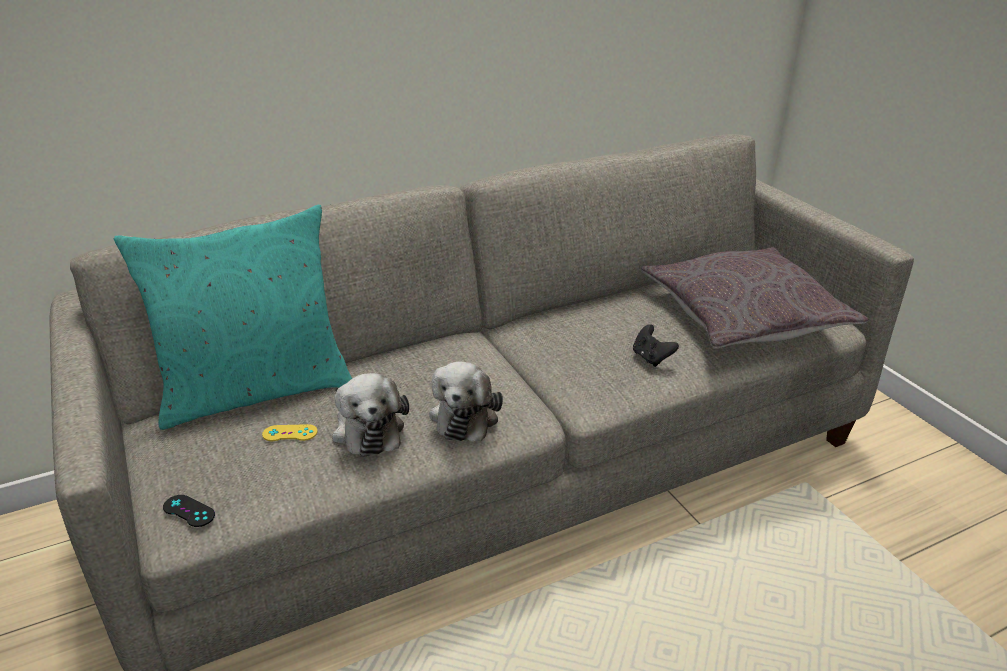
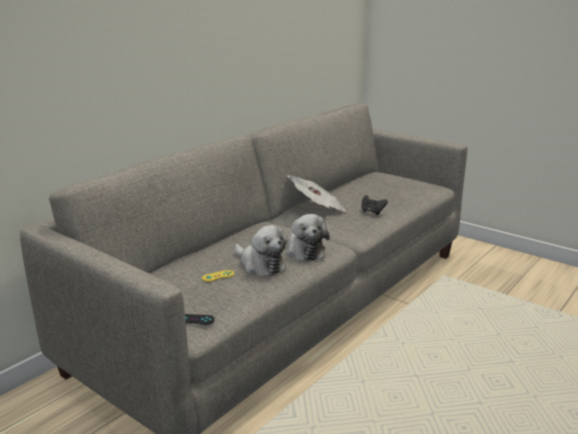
camera: 25 degrees left, 10 degrees down
turquoise pillow [114,205,352,430] -> none
grey pillow [641,247,868,349] -> none
none -> newspaper [287,175,346,212]

